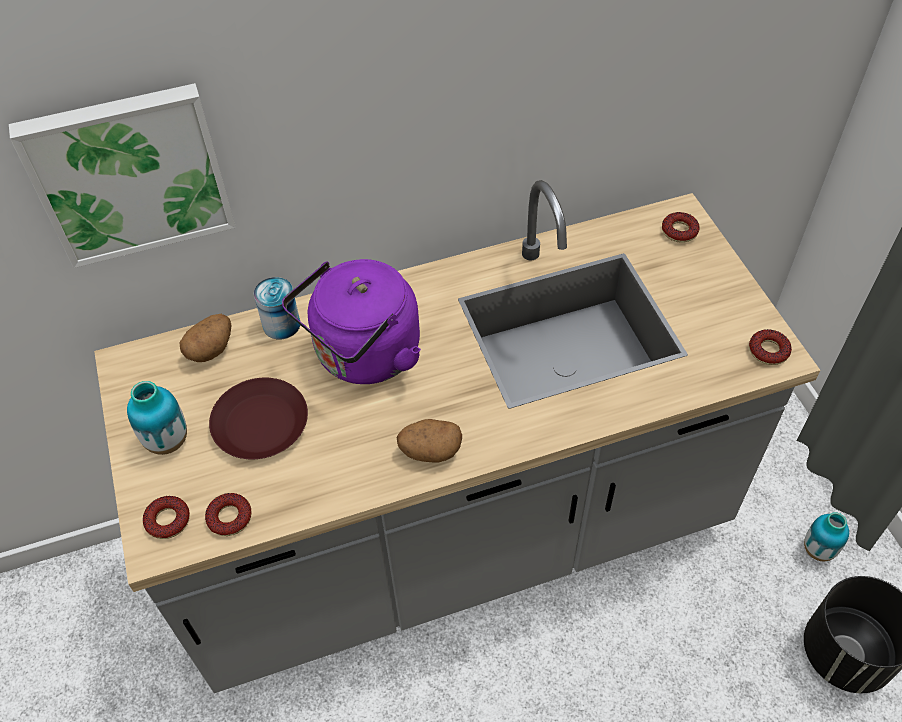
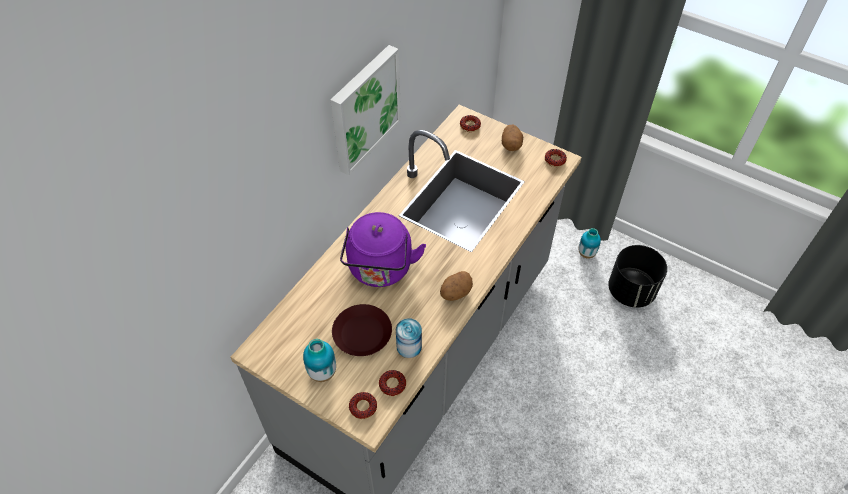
camera: 40 degrees left, 0 degrees up
picture [9,83,236,268] -> picture moved to [330,45,401,175]
potato [180,314,232,362] -> potato moved to [502,125,523,151]
can [254,277,300,340] -> can moved to [396,318,422,358]

